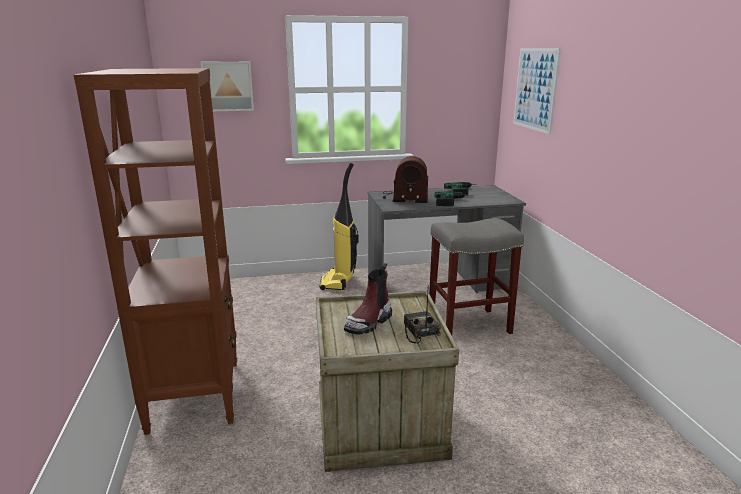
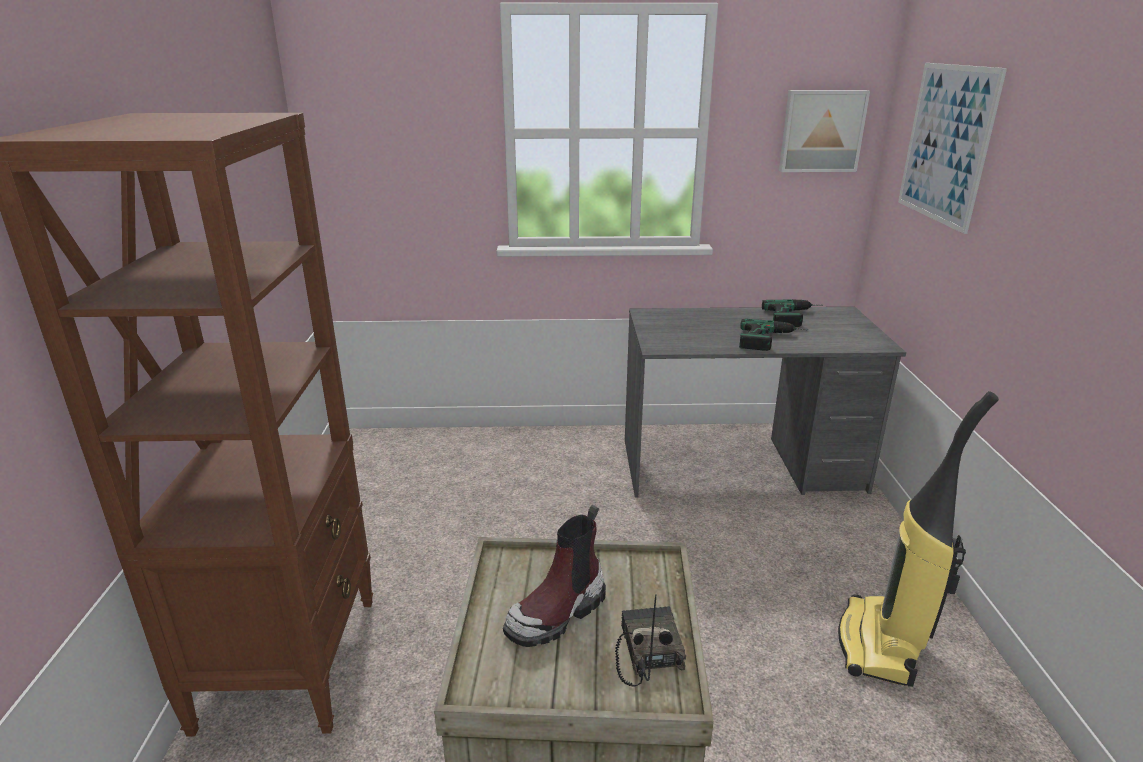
camera: 10 degrees right, 5 degrees up
picture [201,62,254,111] -> picture moved to [779,90,870,172]
vacuum cleaner [320,163,358,290] -> vacuum cleaner moved to [838,391,999,687]
radio [383,156,428,203] -> none
grey stool [429,218,524,335] -> none

